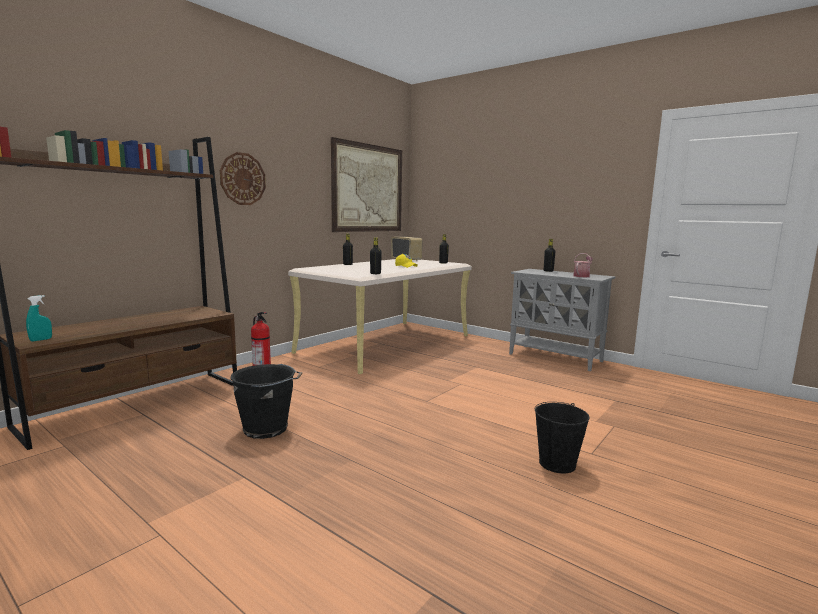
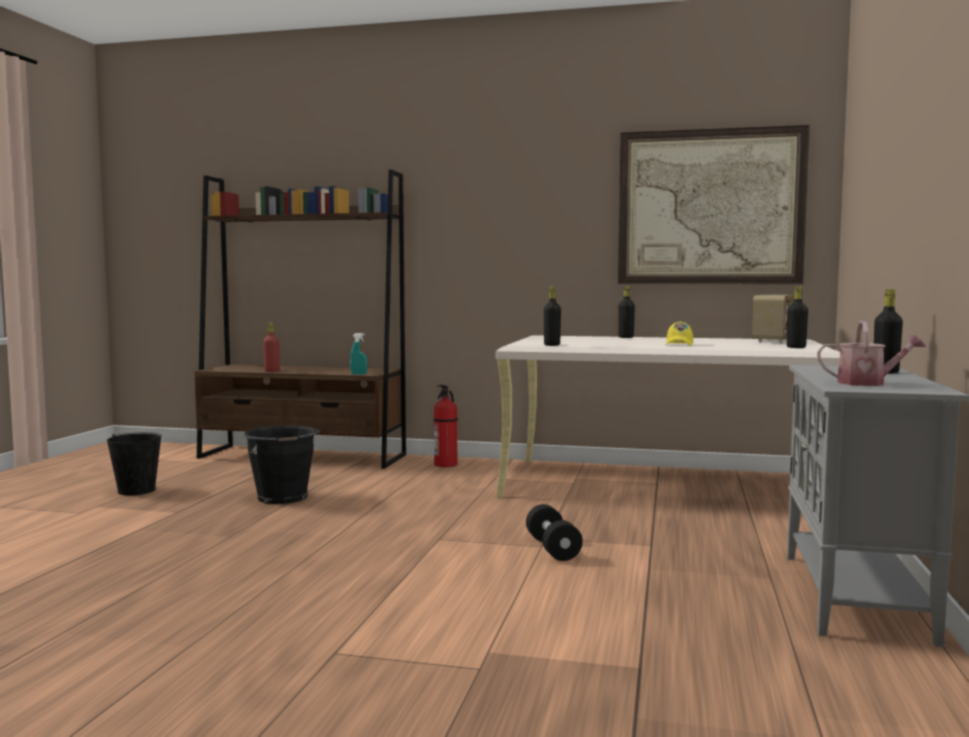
camera: 65 degrees right, 5 degrees down
turquoise spray bottle [26,295,52,341] -> turquoise spray bottle moved to [350,333,367,375]
wall clock [220,152,266,205] -> none
black bucket [535,402,590,473] -> black bucket moved to [107,432,162,495]
none -> red bottle [263,323,280,372]
none -> black dumbbell [526,504,583,561]

